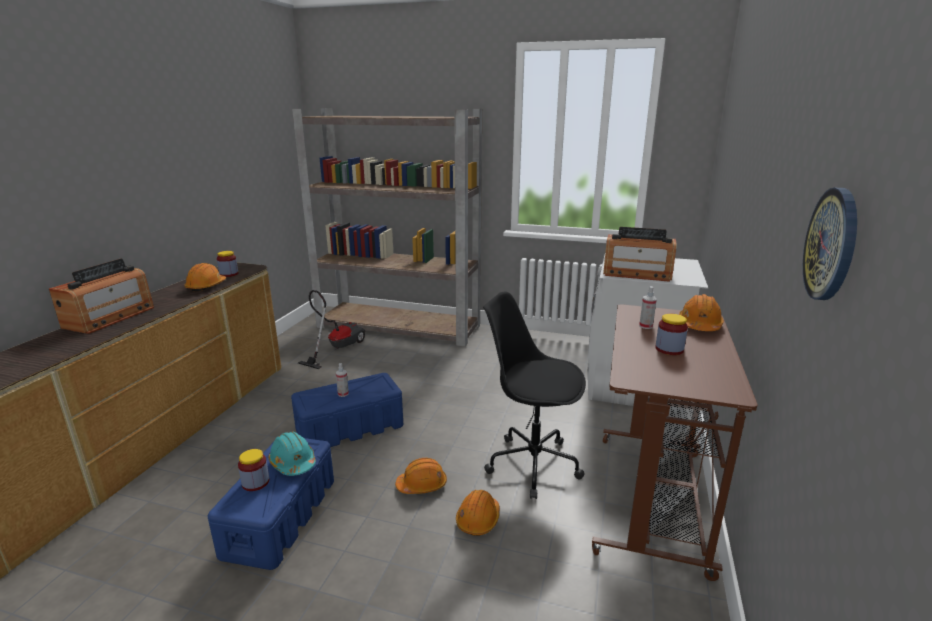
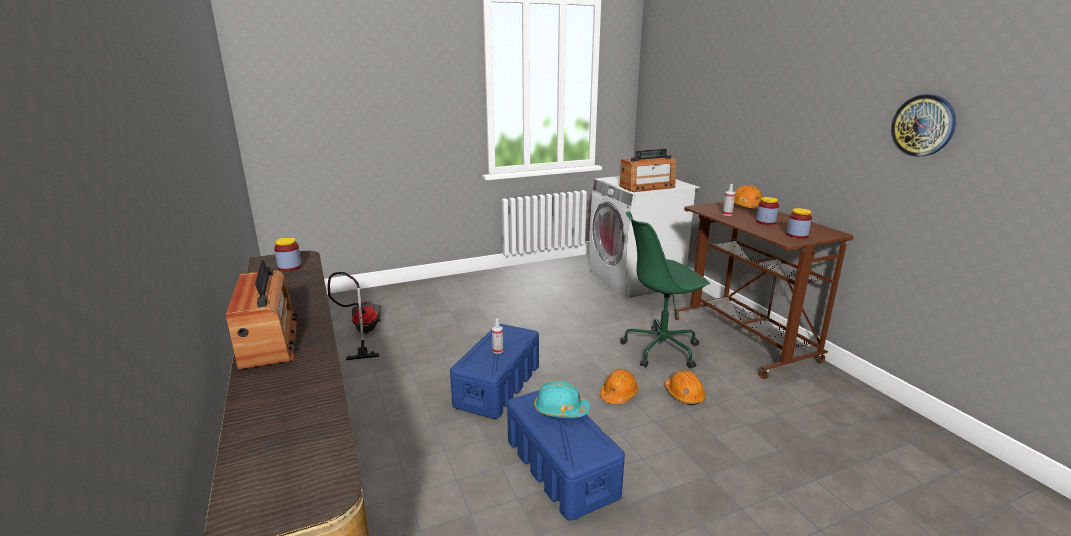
camera: 40 degrees left, 0 degrees up
orange hard hat [185,263,226,292] -> none
jar [238,449,269,491] -> jar moved to [786,208,812,239]
brown bookcase [292,108,482,347] -> none
black office chair [483,292,586,499] -> green office chair [620,211,710,369]

